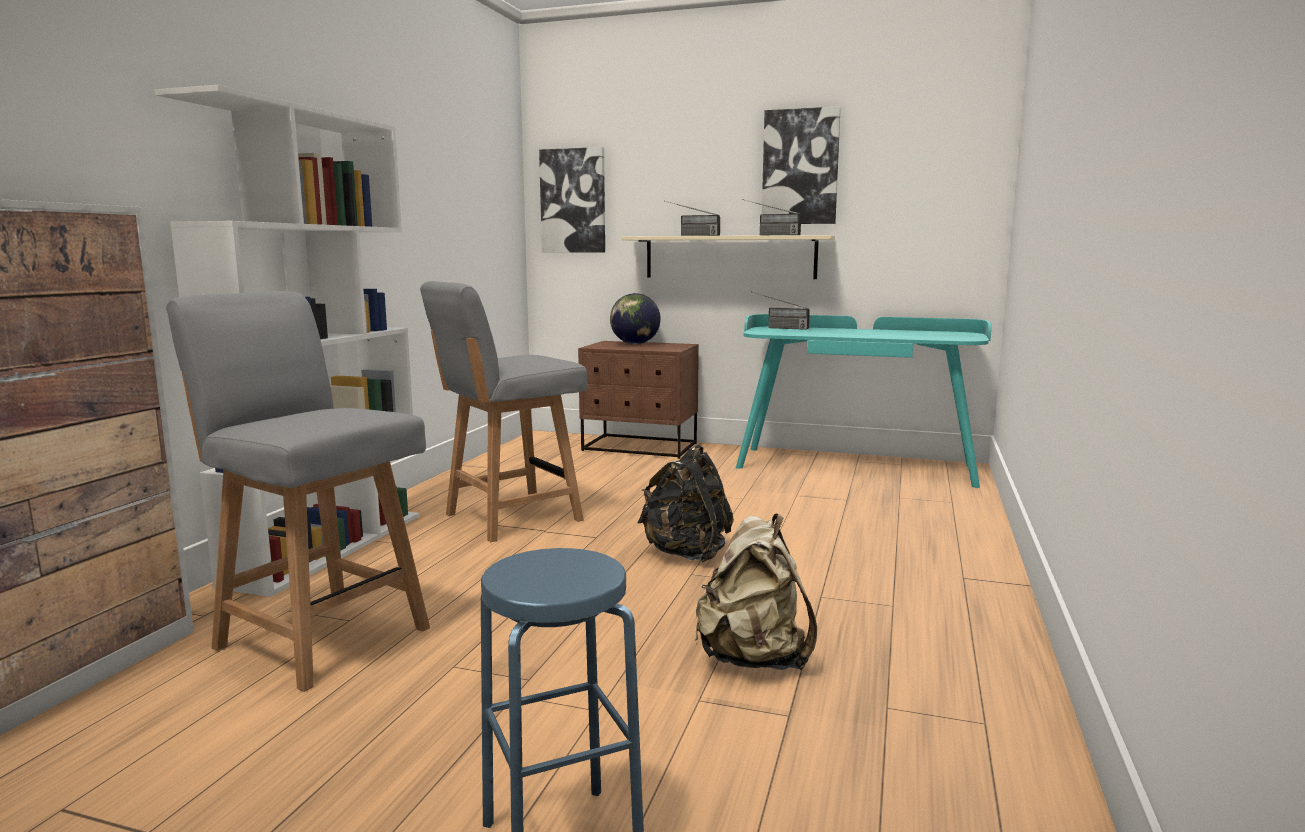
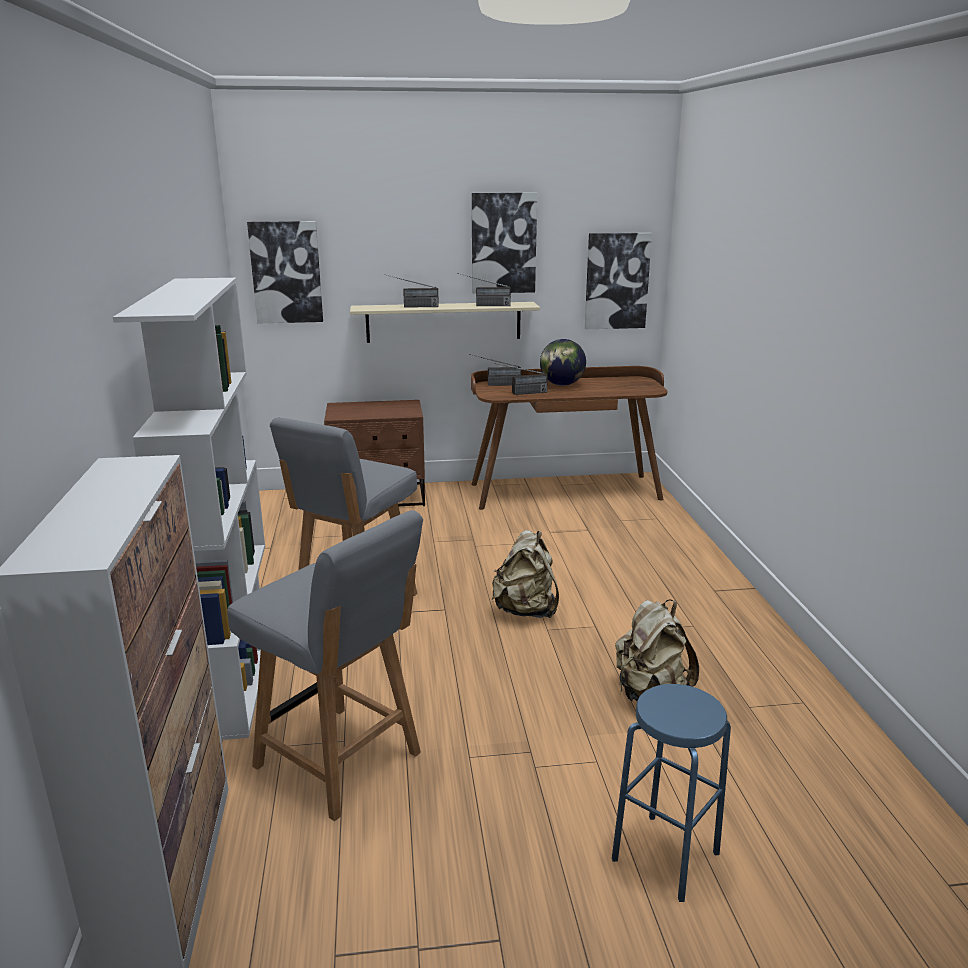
camera: 25 degrees left, 10 degrees up
grey chair [166,291,430,692] -> grey chair turned 150 degrees counterclockwise [227,510,423,821]
globe [610,293,661,344] -> globe moved to [540,339,586,386]
black backpack [638,445,734,562] -> beige backpack [492,530,559,618]
turquoise desk [736,314,991,488] -> brown desk [471,366,668,510]
none -> radio [494,363,548,395]
none -> picture [585,233,652,329]

